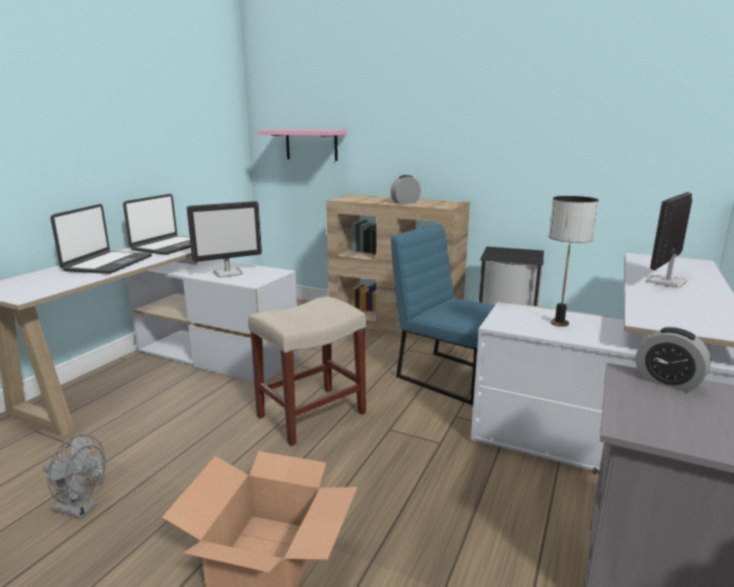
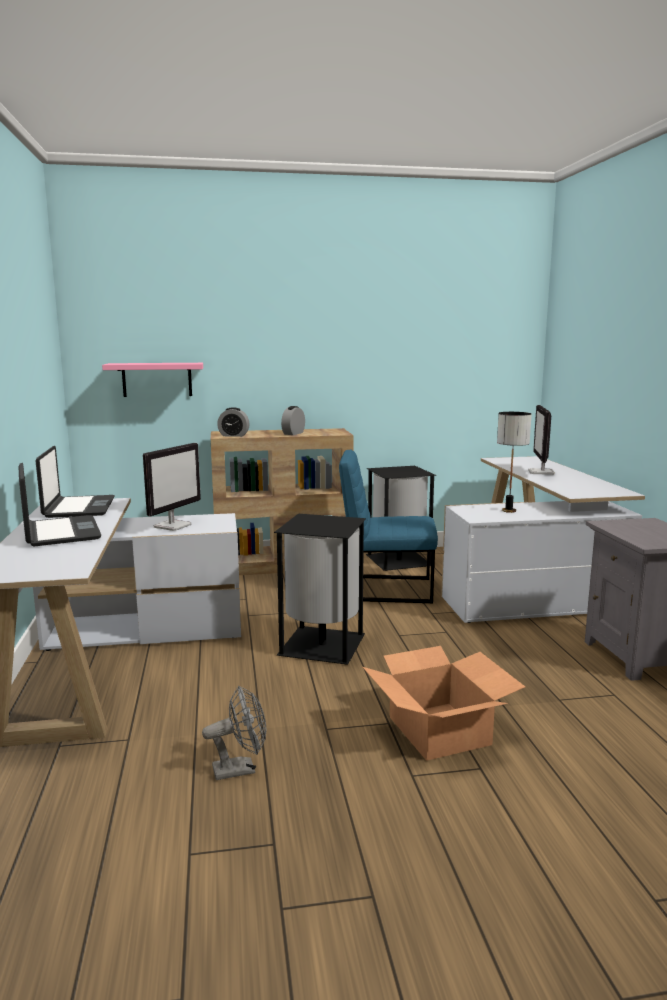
camera: 35 degrees left, 5 degrees down
beige stool [248,296,366,446] -> black trash can [274,514,366,665]
alarm clock [636,327,711,392] -> alarm clock moved to [217,407,250,437]

